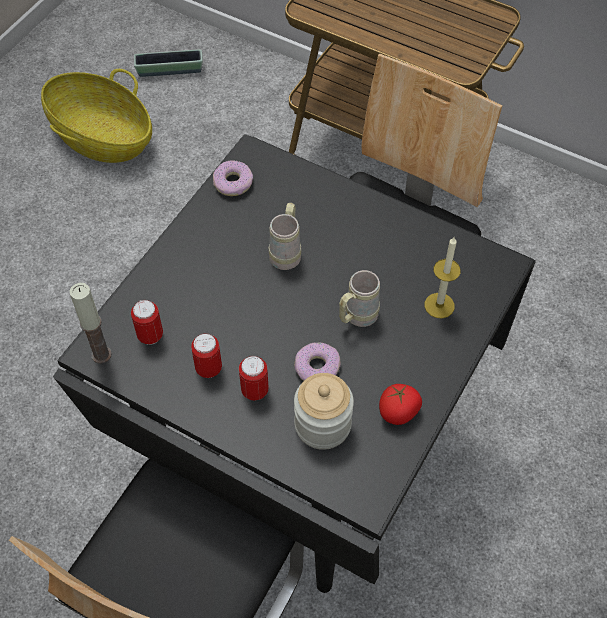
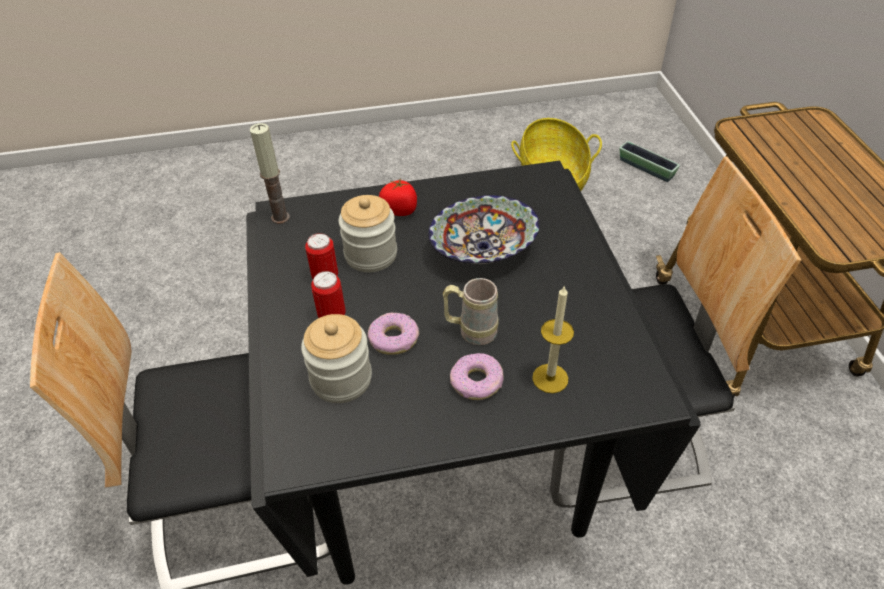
camera: 50 degrees right, 10 degrees down
can [131,300,163,345] -> none
donut [213,160,253,196] -> donut moved to [450,353,504,400]
beige mug [269,203,301,270] -> bowl [428,195,540,264]
tomato [379,384,422,425] -> tomato moved to [379,178,417,216]
none -> jar [338,195,397,272]

